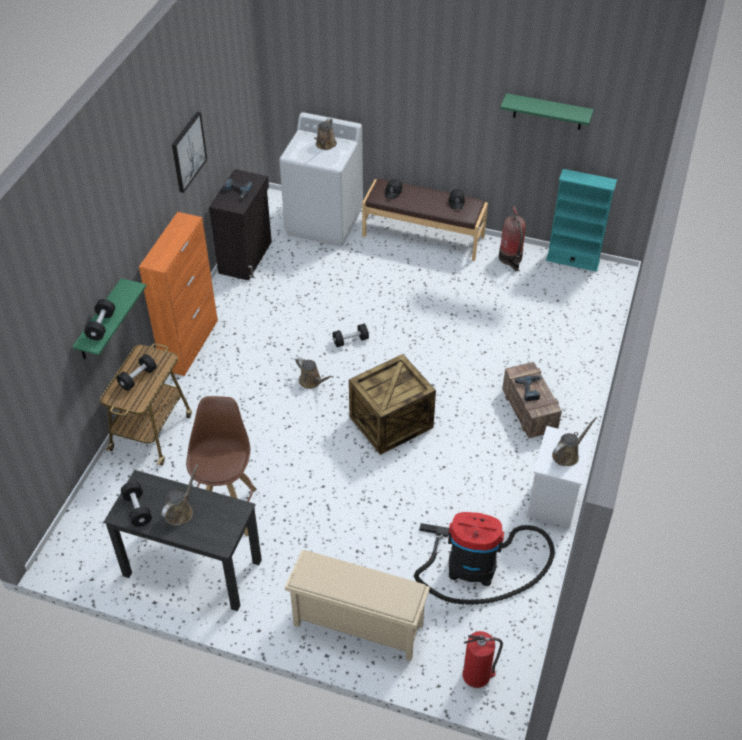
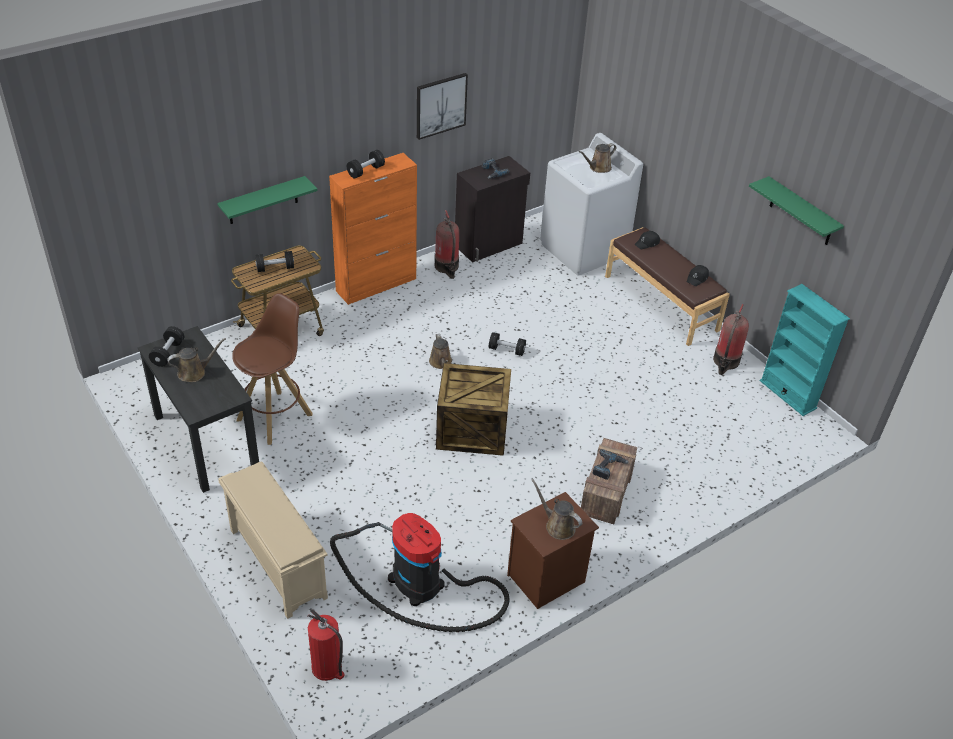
camera: 35 degrees right, 5 degrees down
black dumbbell [84,299,115,340] -> black dumbbell moved to [347,150,385,178]
white nightstand [527,426,593,528] -> brown nightstand [507,492,599,609]
brown watering can [552,417,597,466] -> brown watering can turned 135 degrees counterclockwise [531,480,582,540]
none -> fire extinguisher [435,210,459,279]

